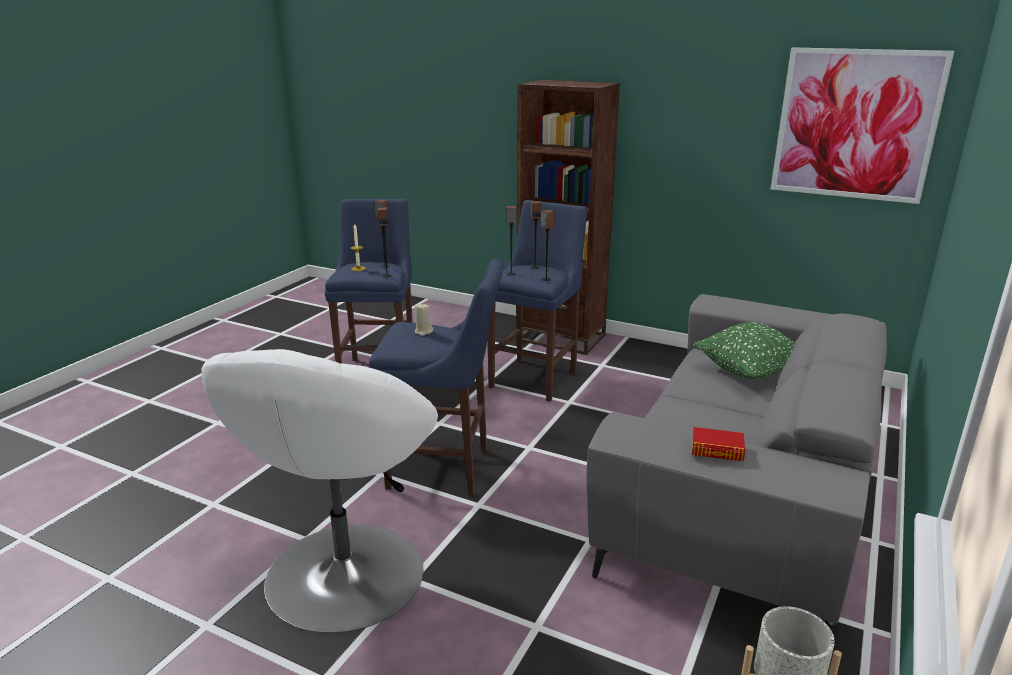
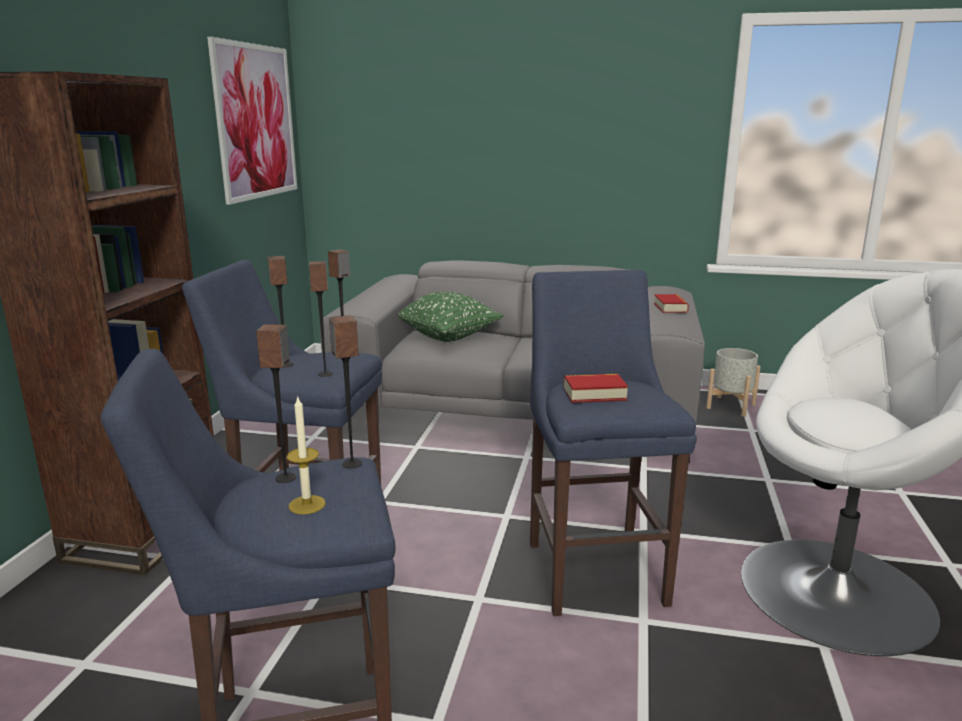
camera: 105 degrees left, 5 degrees down
beige candle [415,303,433,336] -> book [564,374,628,403]

